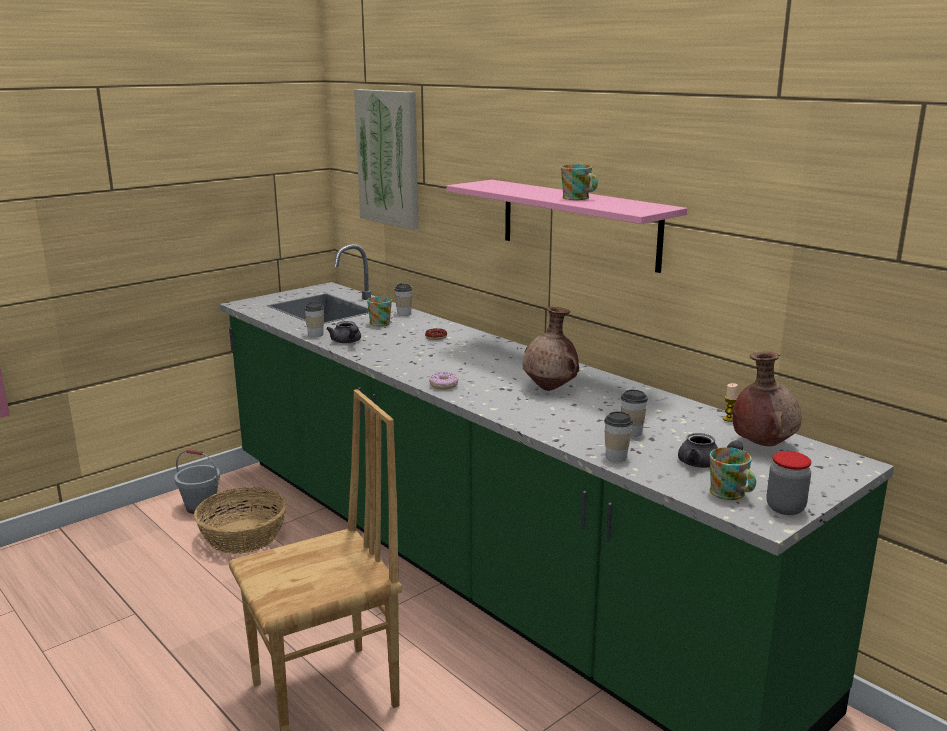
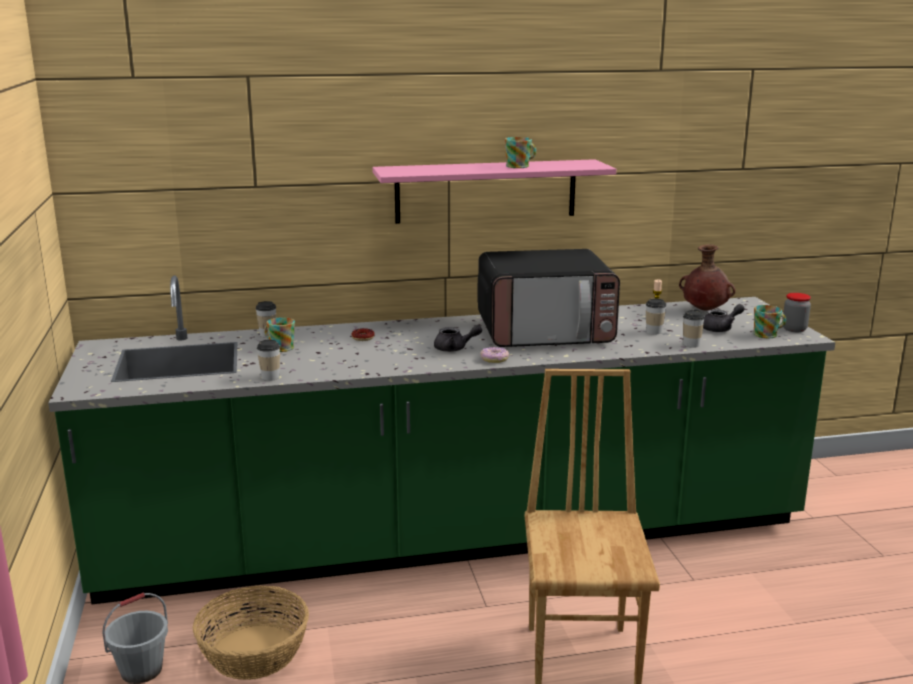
camera: 60 degrees left, 0 degrees up
grey teapot [326,321,361,343] -> grey teapot moved to [434,325,482,352]
picture [354,89,419,230] -> none
brown vase [523,307,579,391] -> microwave [478,249,620,347]

